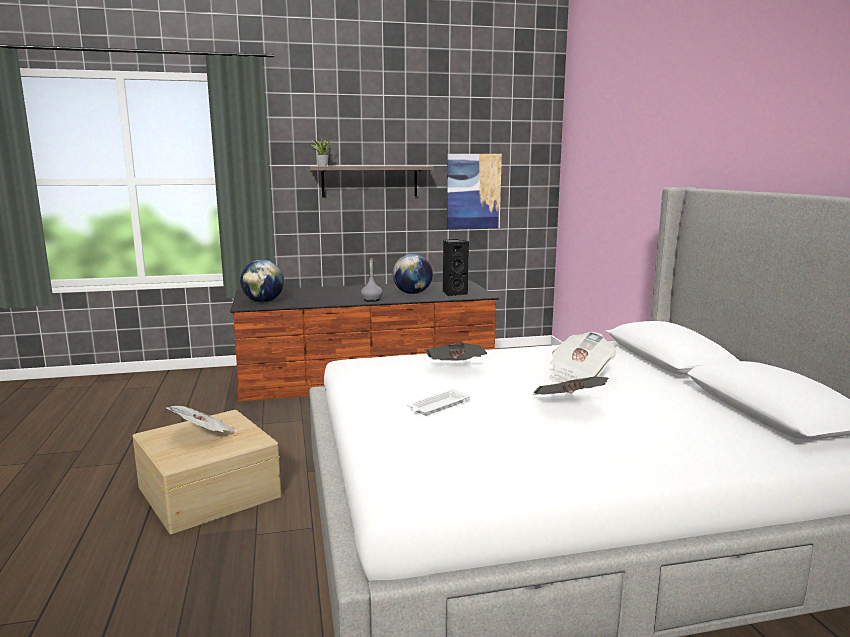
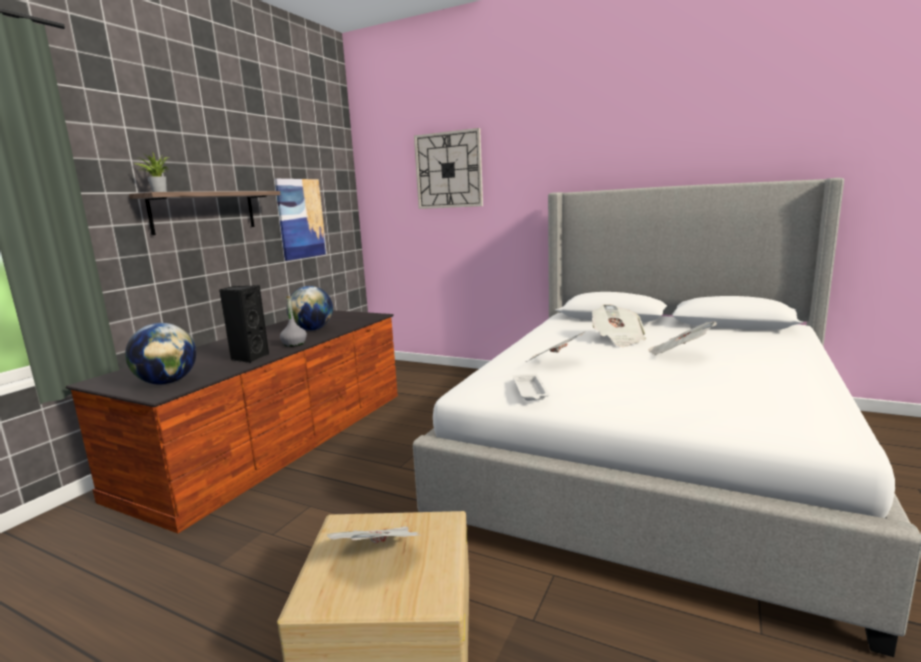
camera: 50 degrees left, 0 degrees up
white tray [407,389,470,415] -> white tray moved to [512,374,550,401]
black speaker [443,239,469,296] -> black speaker moved to [219,285,269,363]
none -> wall clock [414,128,483,209]

